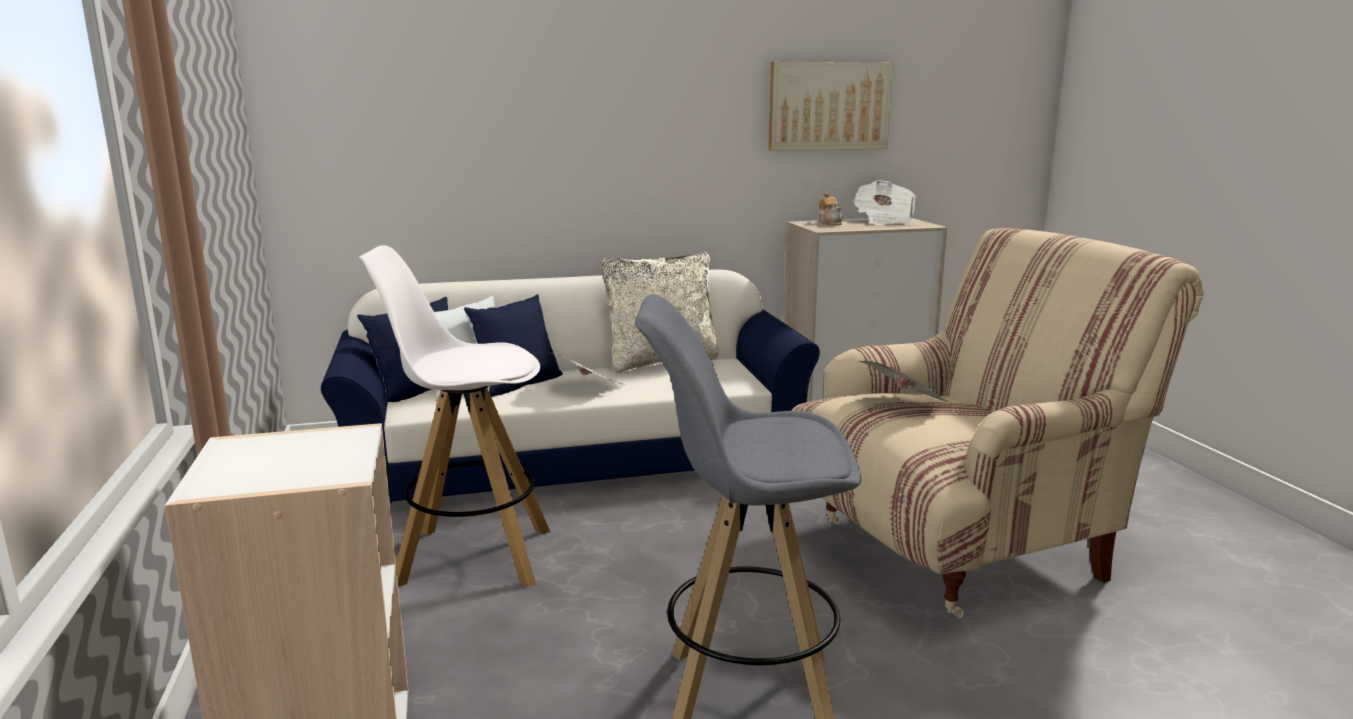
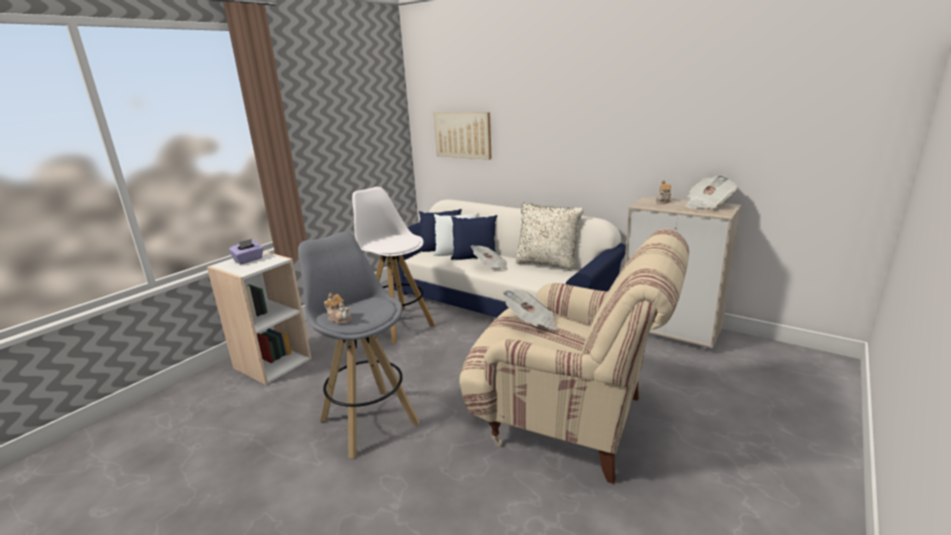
camera: 50 degrees right, 5 degrees up
picture [769,62,893,151] -> picture moved to [434,112,492,160]
none -> purple tissue box [229,239,264,264]
none -> teapot [324,293,352,324]

